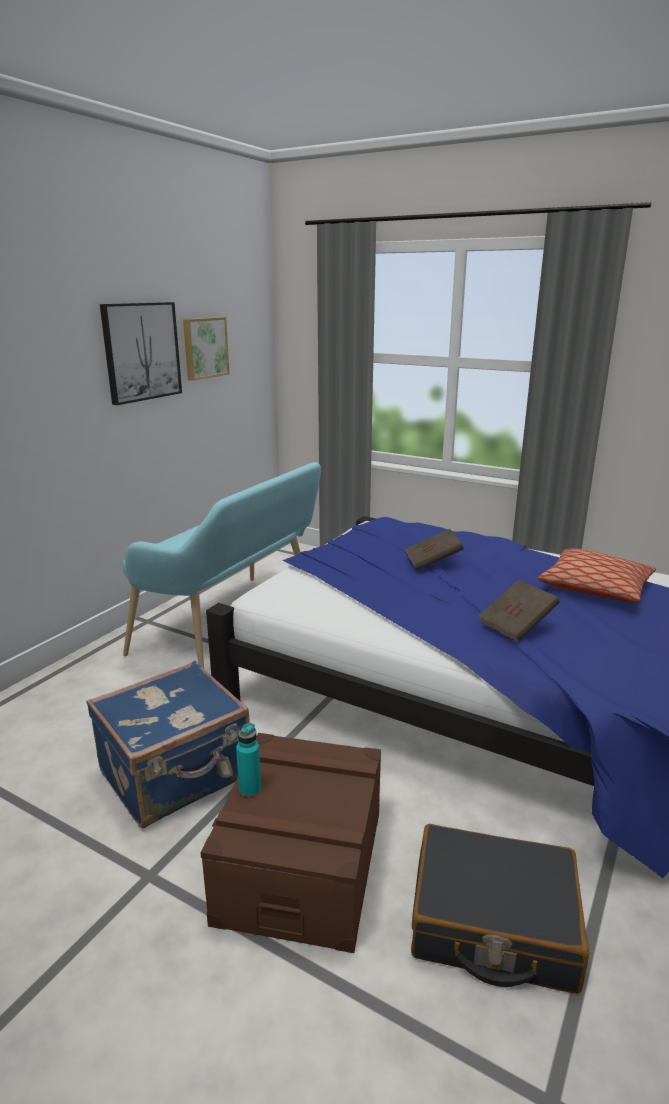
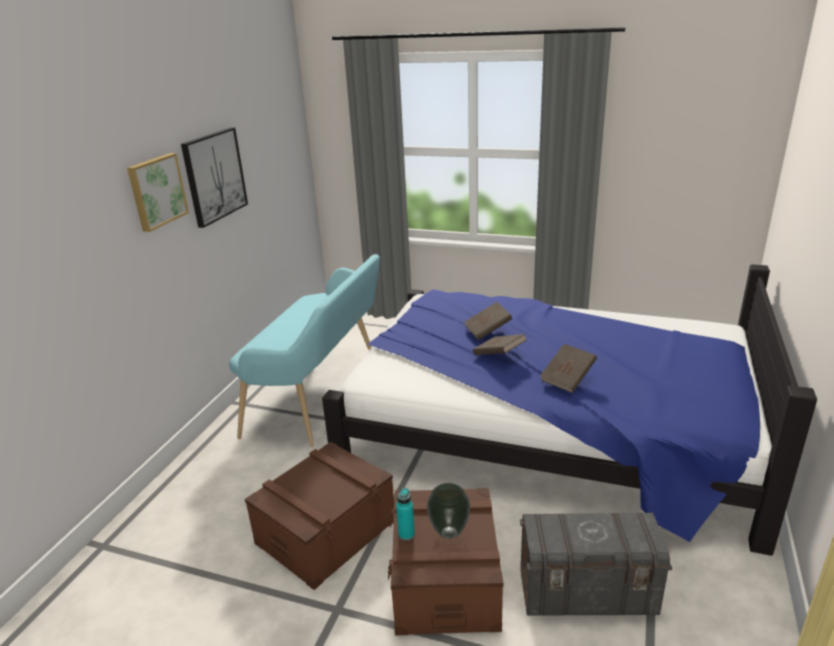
camera: 10 degrees left, 5 degrees up
blue suitcase [86,661,250,828] -> brown storage box [245,442,394,590]
picture [183,317,230,381] -> picture moved to [127,153,189,232]
black suitcase [411,824,589,994] -> grey storage box [520,513,672,616]
pillow [538,549,656,603] -> none
none -> vase [427,483,470,539]
none -> brown book [473,334,527,355]

